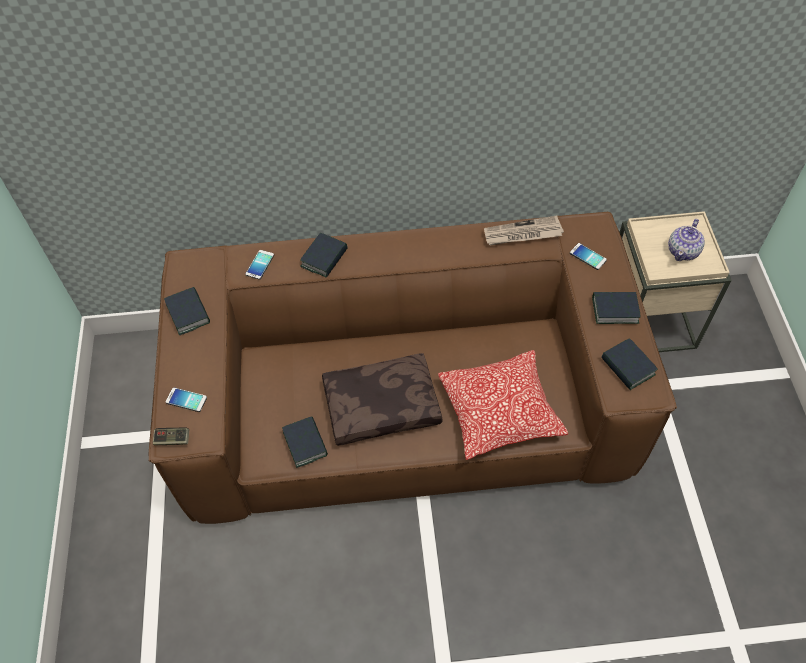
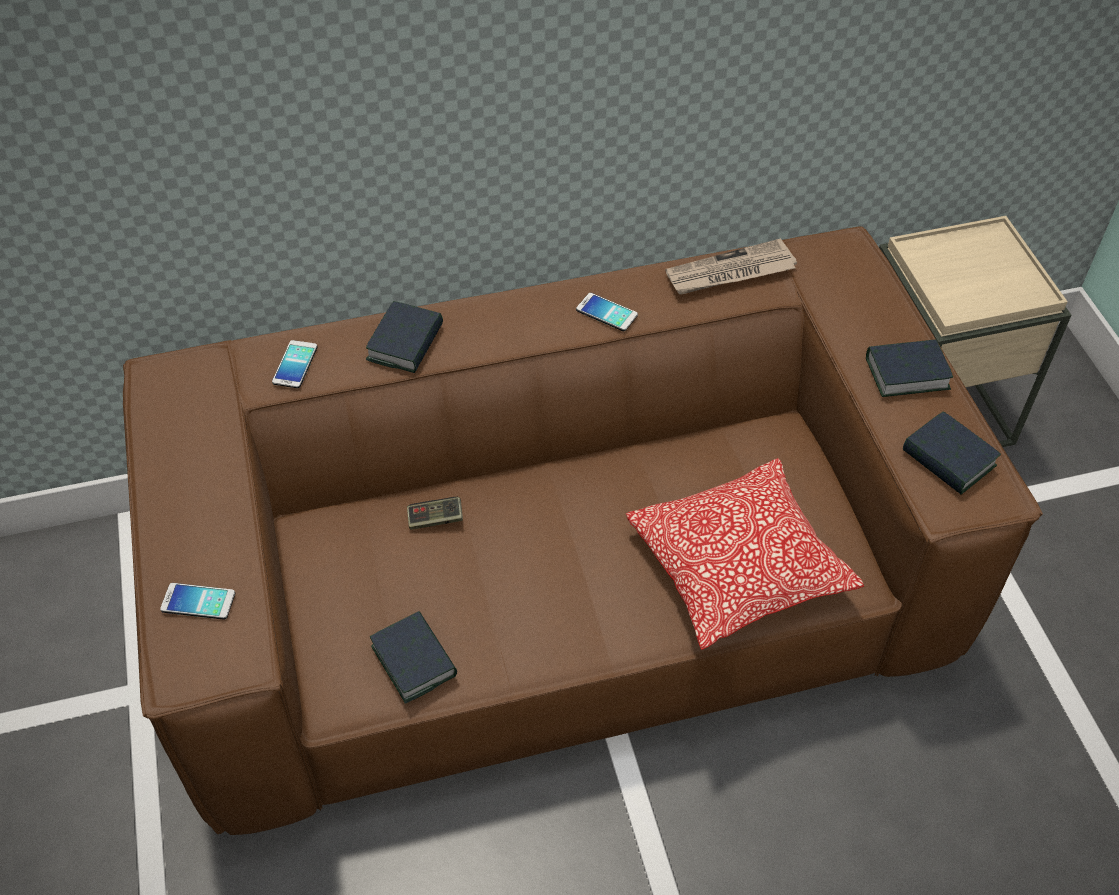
camera: 10 degrees left, 5 degrees down
game controller [153,427,189,445] -> game controller moved to [407,497,463,530]
book [164,287,210,335] -> none
brown pillow [322,353,443,446] -> none
phone [570,243,607,270] -> phone moved to [576,293,638,331]
teapot [668,219,705,261] -> none

